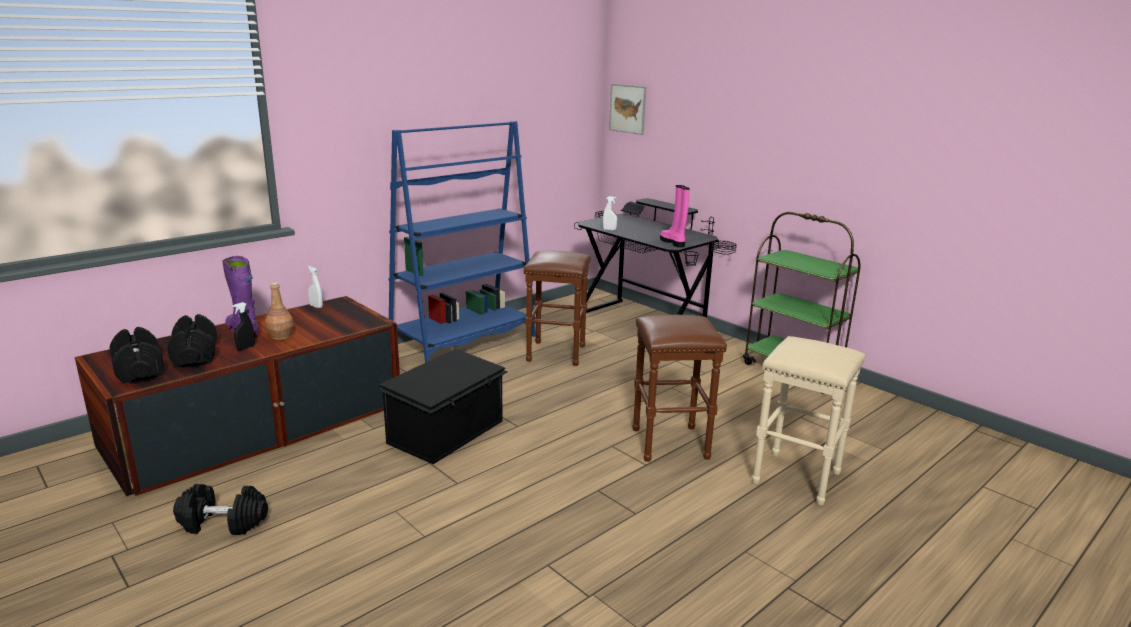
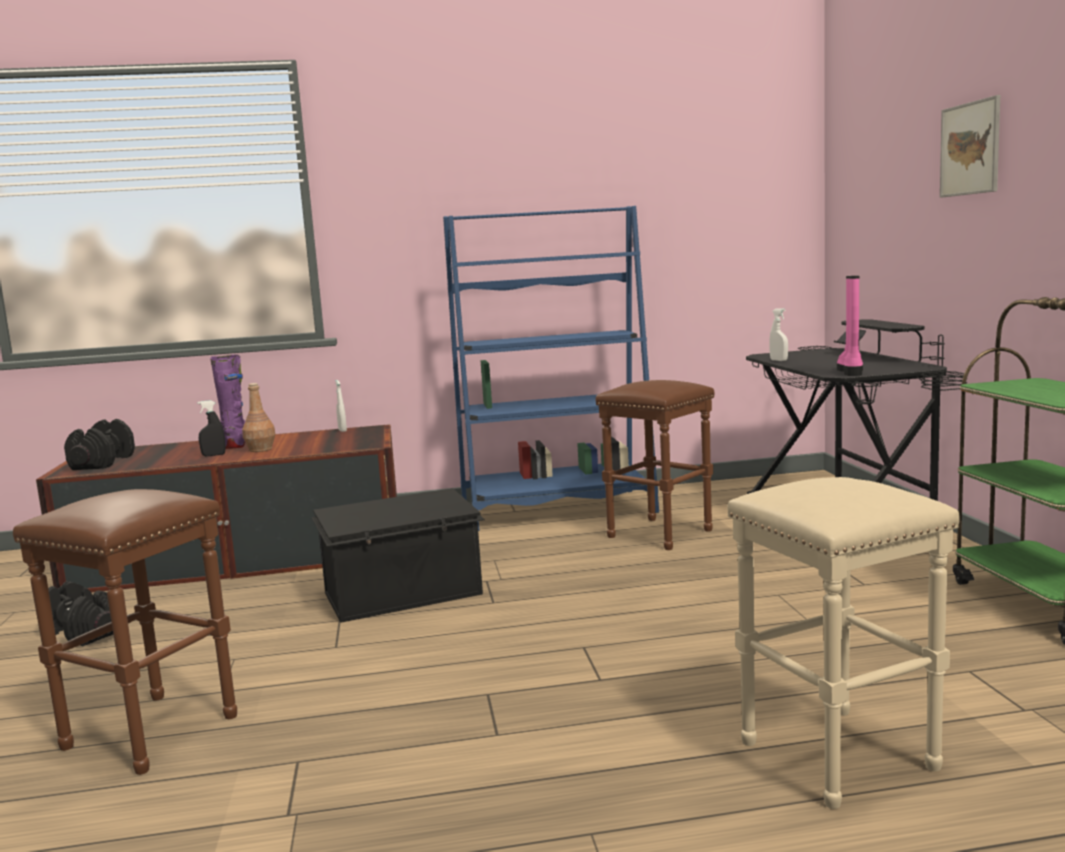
camera: 35 degrees right, 10 degrees down
black dumbbell [167,314,217,367] -> none
picture [609,84,646,135] -> picture moved to [940,95,1000,198]
brown stool [633,315,727,462] -> brown stool moved to [13,489,237,775]

